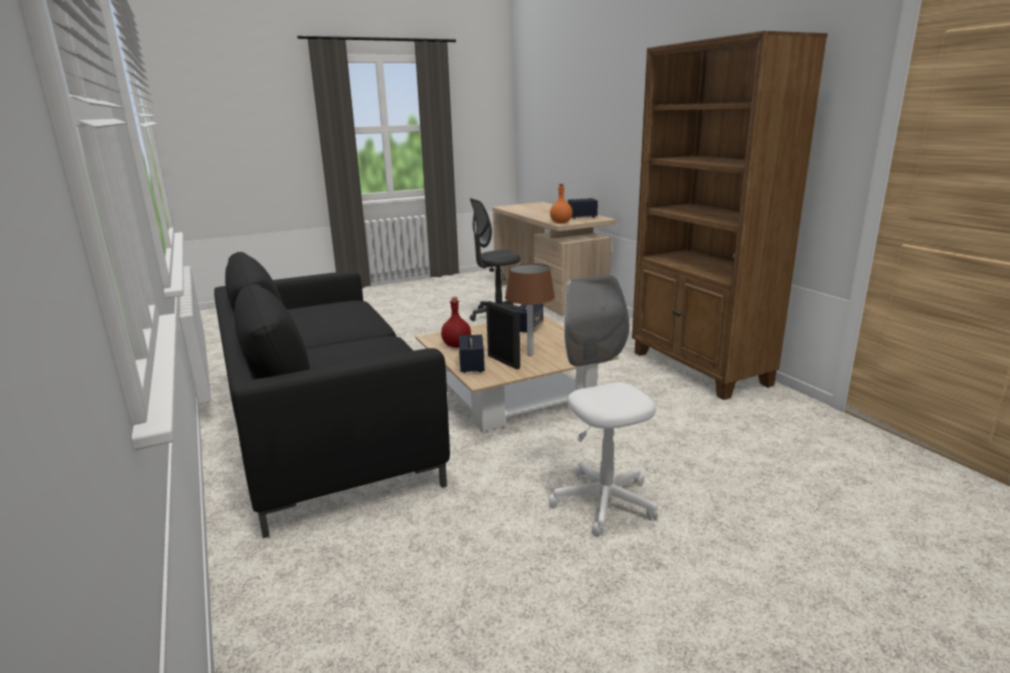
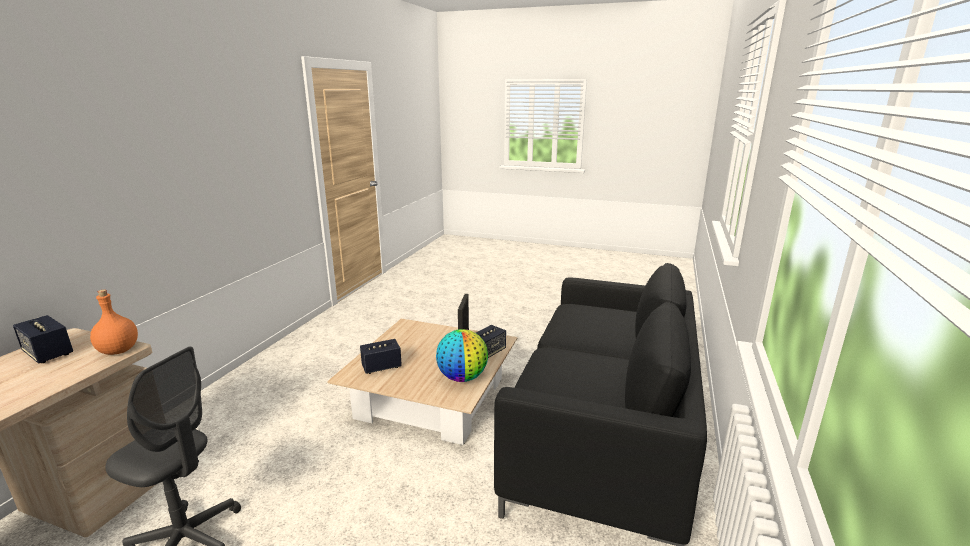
camera: 135 degrees left, 0 degrees up
red bottle [441,297,471,348] -> globe [436,329,488,382]
brown table lamp [505,264,555,356] -> none
white office chair [548,275,658,537] -> none
brown bookcase [632,31,828,400] -> none

